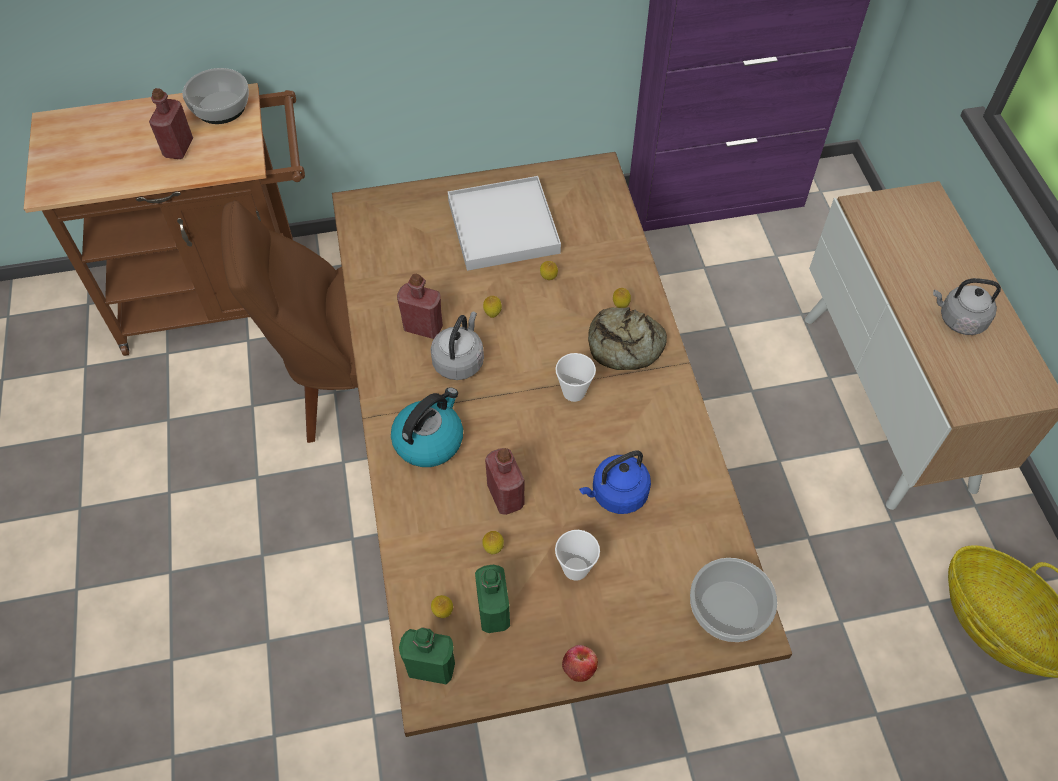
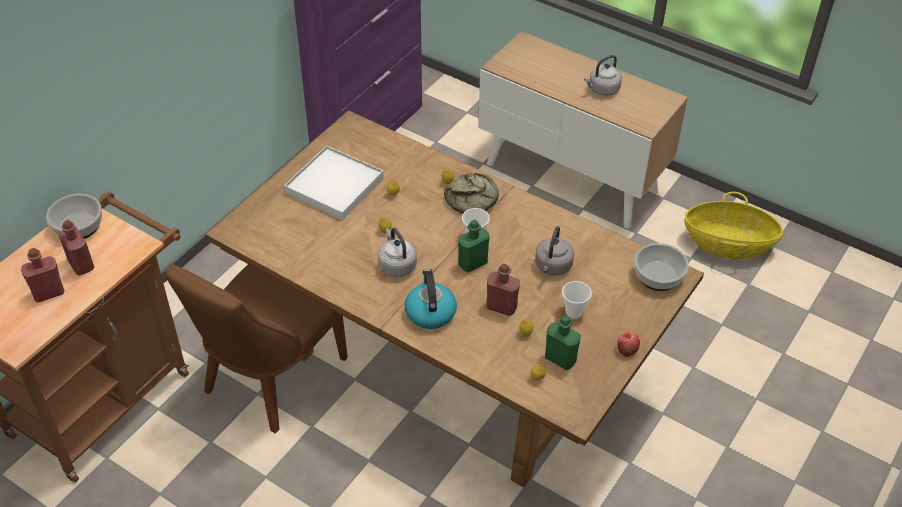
camera: 45 degrees left, 10 degrees down
red bottle [397,274,443,339] -> red bottle moved to [21,248,64,303]
green bottle [399,627,455,684] -> green bottle moved to [458,220,490,273]
blue kettle [579,450,651,514] -> grey kettle [535,226,574,276]

